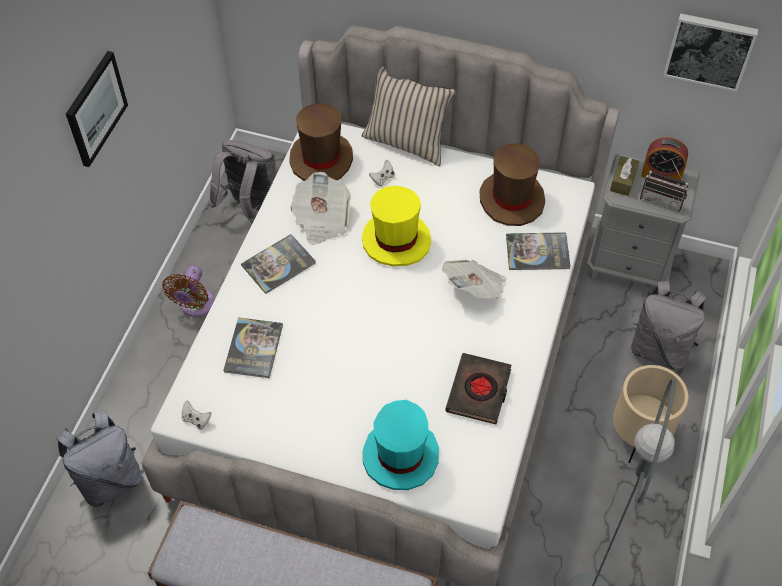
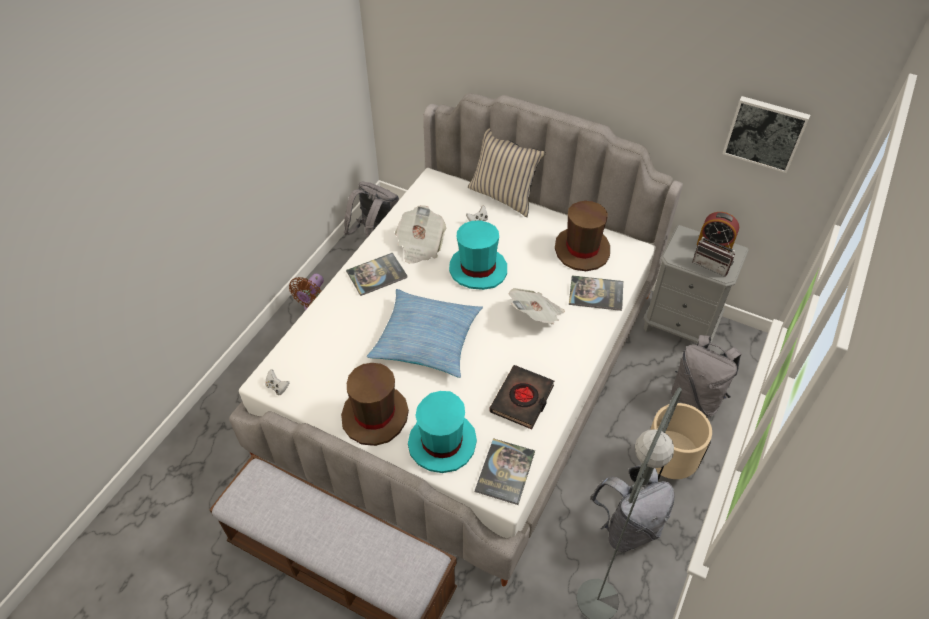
camera: 10 degrees right, 5 degrees down
grey backpack [56,411,142,507] -> grey backpack moved to [590,466,674,552]
picture [66,51,128,167] -> none
book [223,317,283,378] -> book moved to [474,438,535,505]
brown hat [289,104,353,181] -> brown hat moved to [341,363,409,446]
yellow hat [362,186,431,266] -> turquoise hat [449,221,507,290]
brown tissue box [610,156,639,196] -> none
none -> pillow [367,289,483,378]

